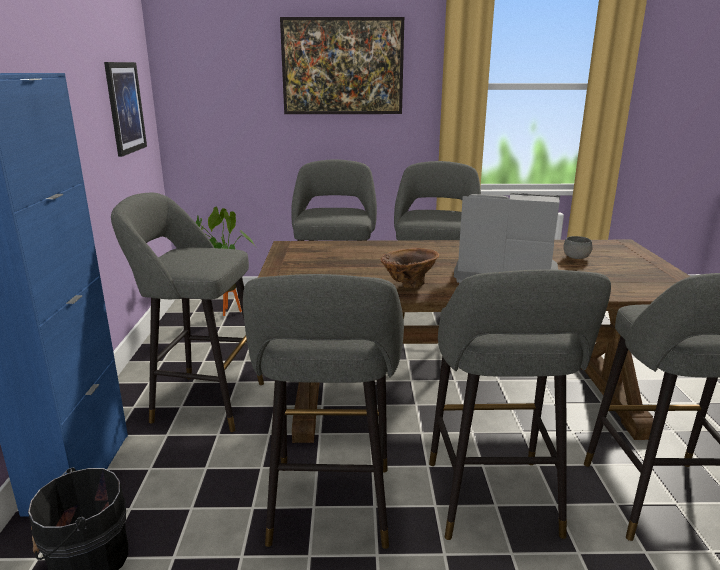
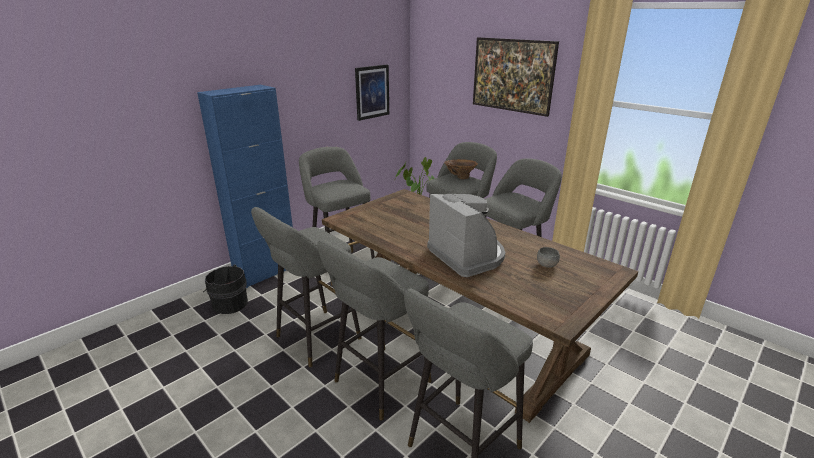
camera: 45 degrees right, 5 degrees up
brown vase [381,248,439,288] -> brown vase moved to [444,159,478,179]

